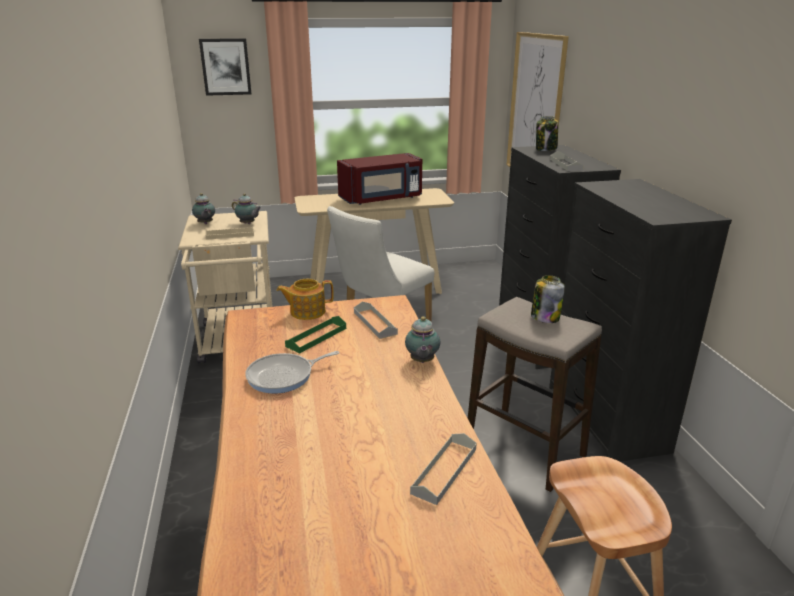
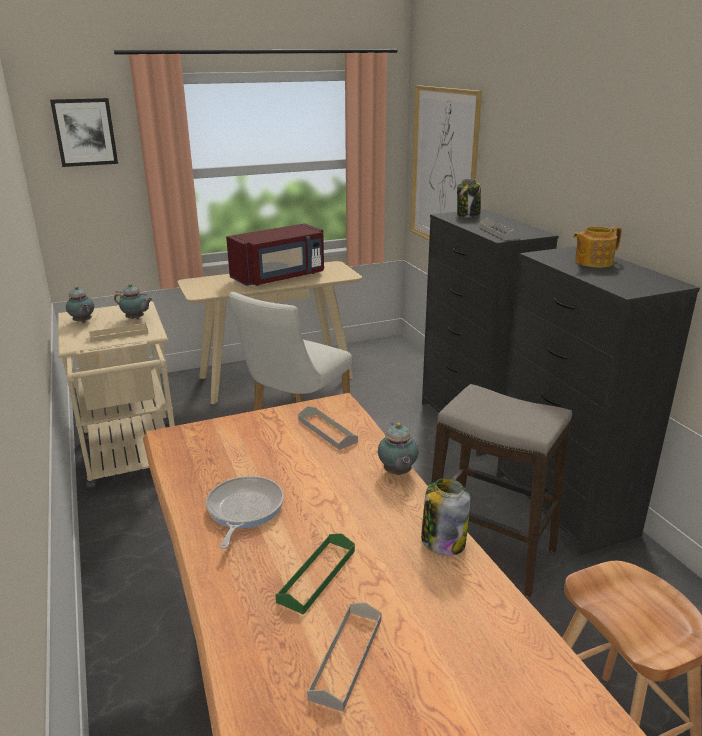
camera: 10 degrees left, 0 degrees up
frying pan [245,351,339,394] -> frying pan turned 135 degrees clockwise [206,476,284,549]
teapot [276,279,334,320] -> teapot moved to [573,226,622,268]
green tray [285,316,346,354] -> green tray moved to [276,533,355,615]
grey tray [410,433,477,505] -> grey tray moved to [307,602,381,712]
jar [531,275,565,323] -> jar moved to [421,478,471,556]

